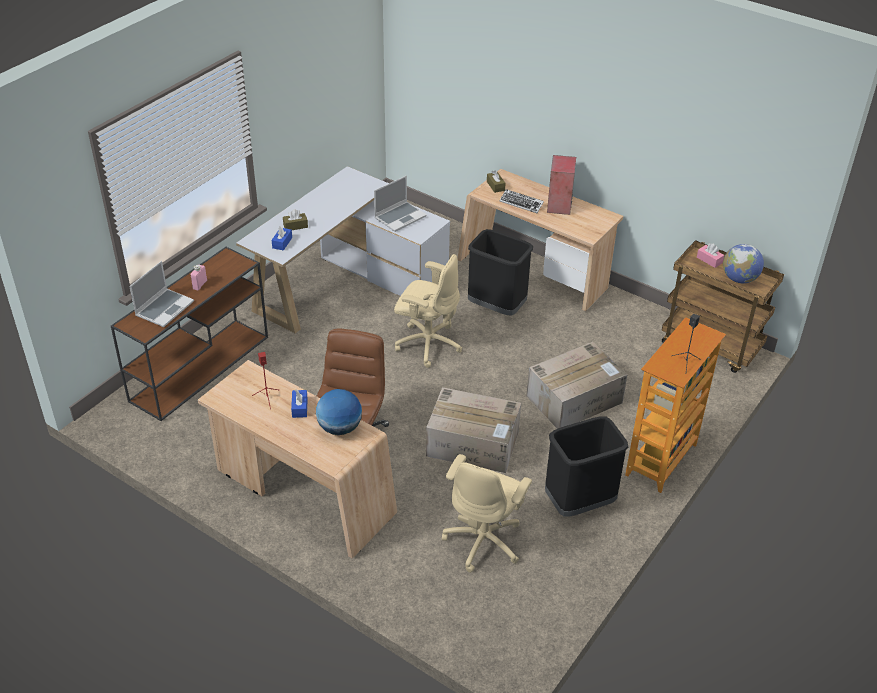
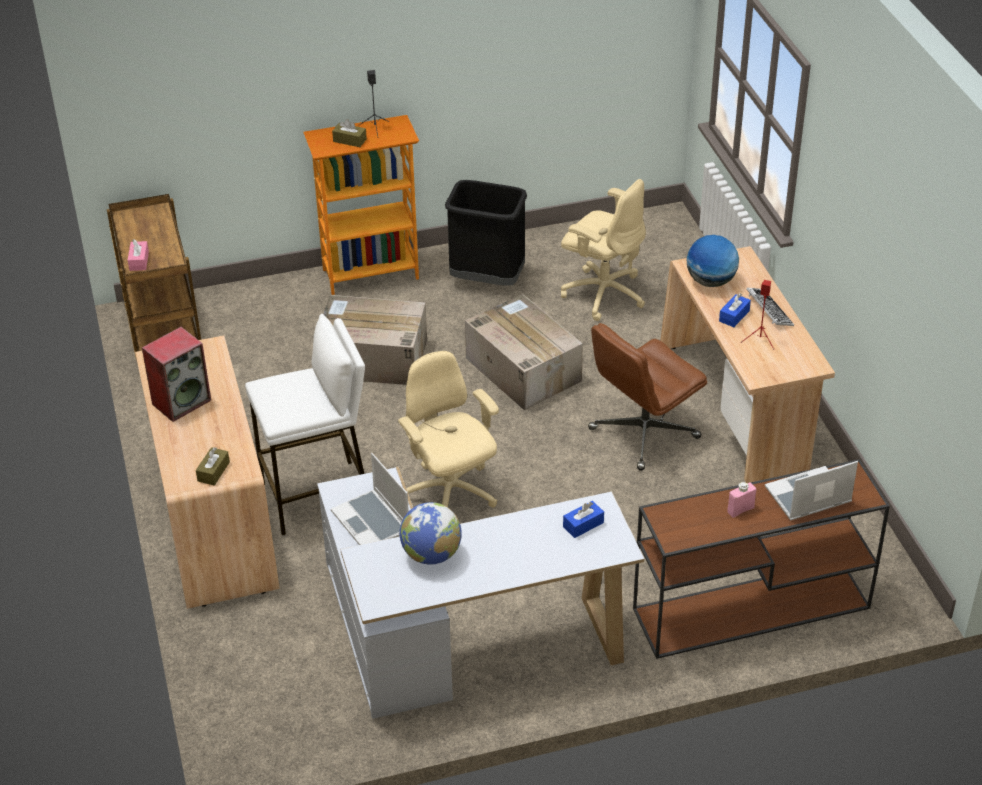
camera: 140 degrees left, 0 degrees up
brown tissue box [283,209,308,230] -> brown tissue box moved to [332,119,367,147]
laptop [374,175,427,232] -> laptop turned 120 degrees counterclockwise [331,453,409,545]
beige office chair [442,454,532,572] -> beige office chair turned 60 degrees clockwise [561,179,646,321]
black trash can [468,229,533,316] -> white stool [245,314,365,536]
keyboard [499,189,544,213] -> keyboard moved to [747,288,794,326]
globe [723,244,764,283] -> globe moved to [400,502,462,565]

